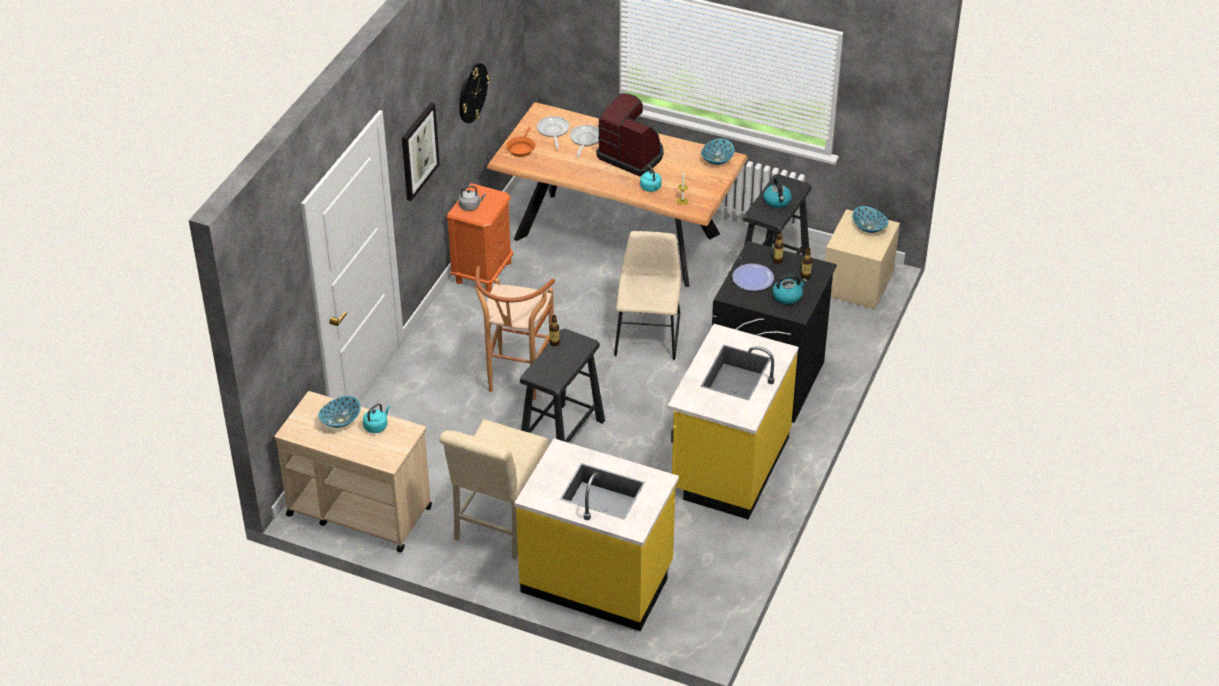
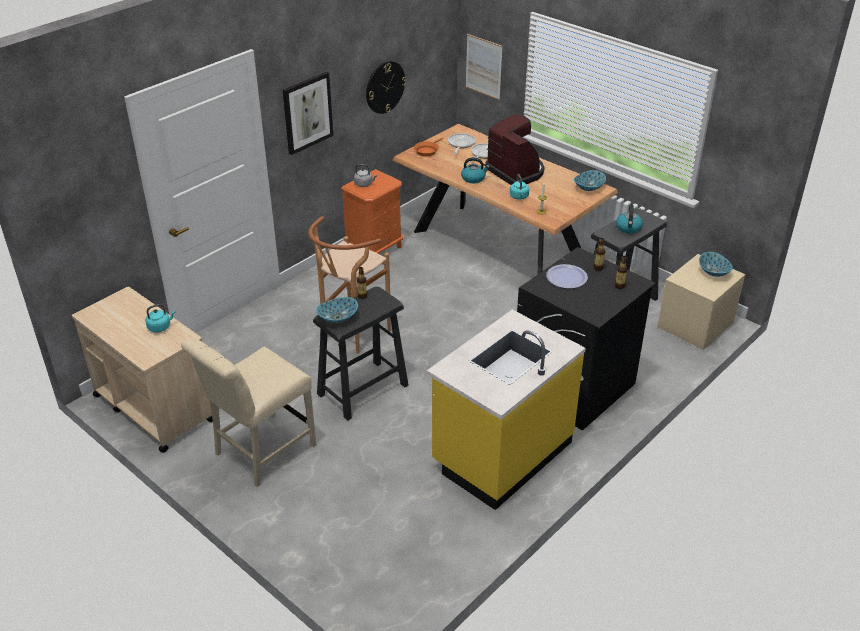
camera: 20 degrees right, 5 degrees down
bowl [318,396,361,428] -> bowl moved to [316,297,358,323]
yellow counter [514,439,679,631] -> none
beige chair [614,231,681,360] -> none
kettle [772,274,807,305] -> kettle moved to [461,157,490,183]
none -> picture [466,34,503,100]

